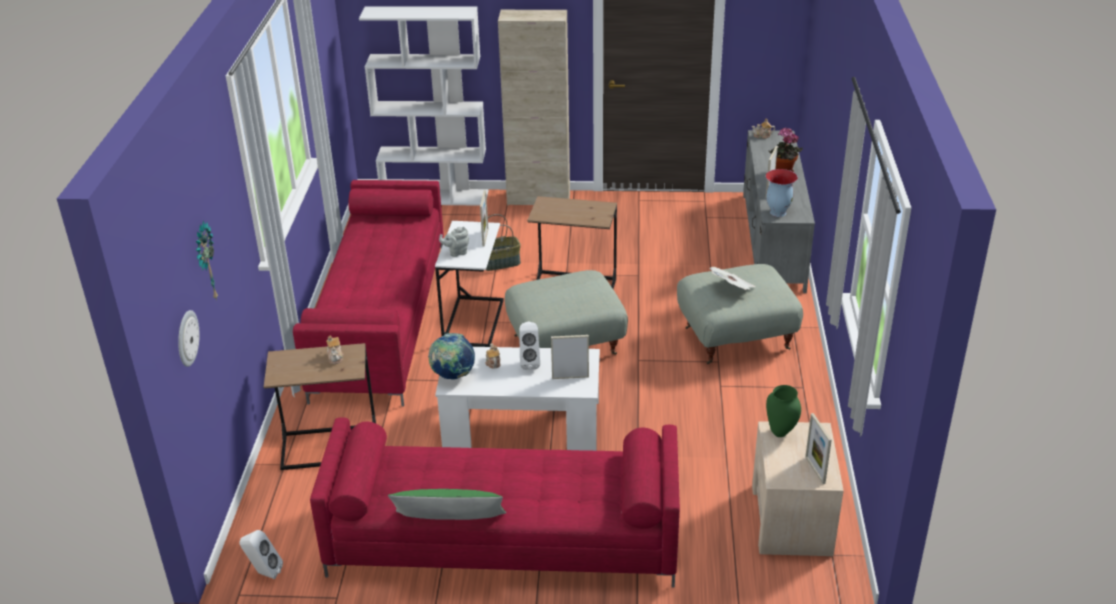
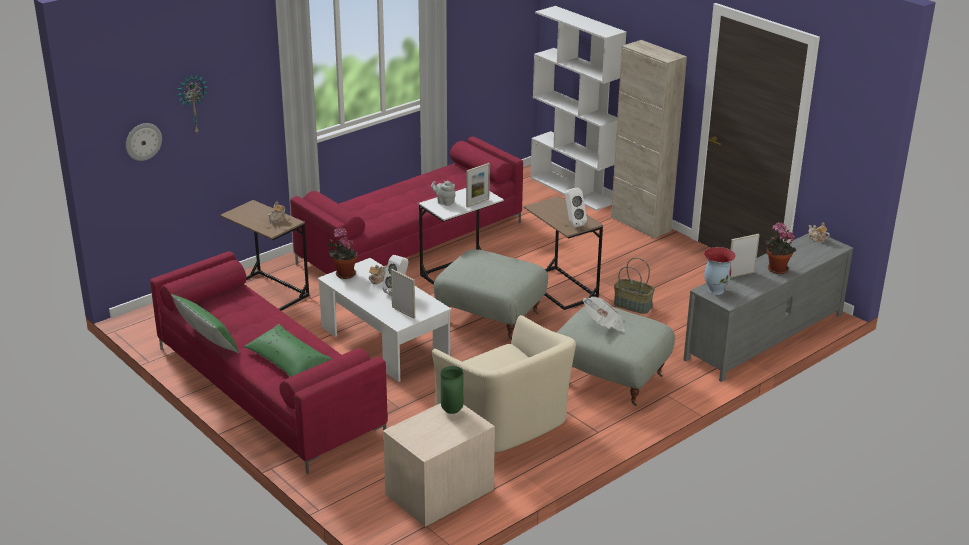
camera: 45 degrees right, 5 degrees down
white speaker [239,530,283,579] -> white speaker moved to [565,188,587,227]
globe [428,333,475,379] -> potted plant [328,227,357,279]
basket [486,214,521,271] -> basket moved to [614,257,655,314]
picture frame [805,413,832,484] -> none
none -> green pillow [244,324,332,377]
none -> beige armchair [432,315,576,453]

